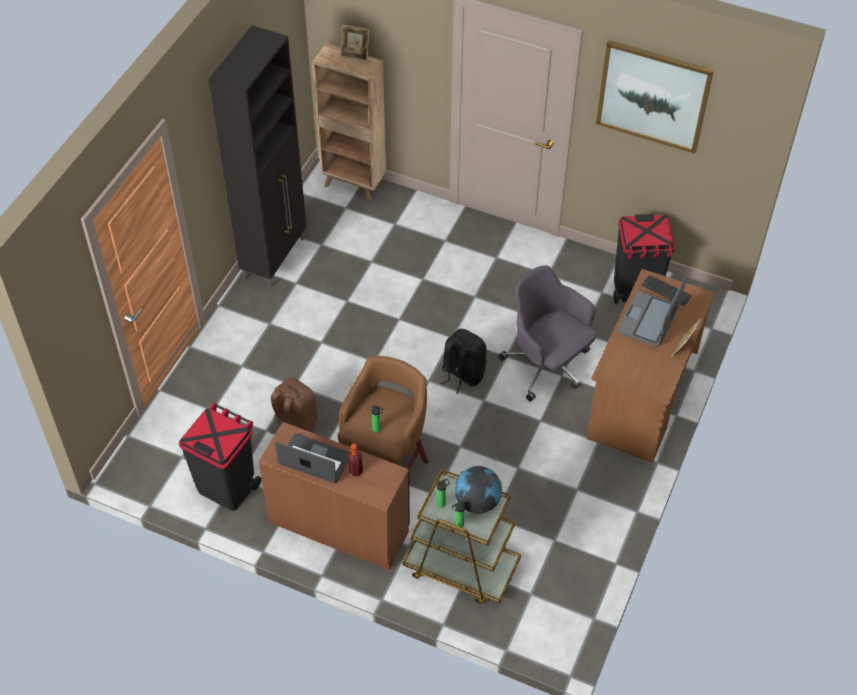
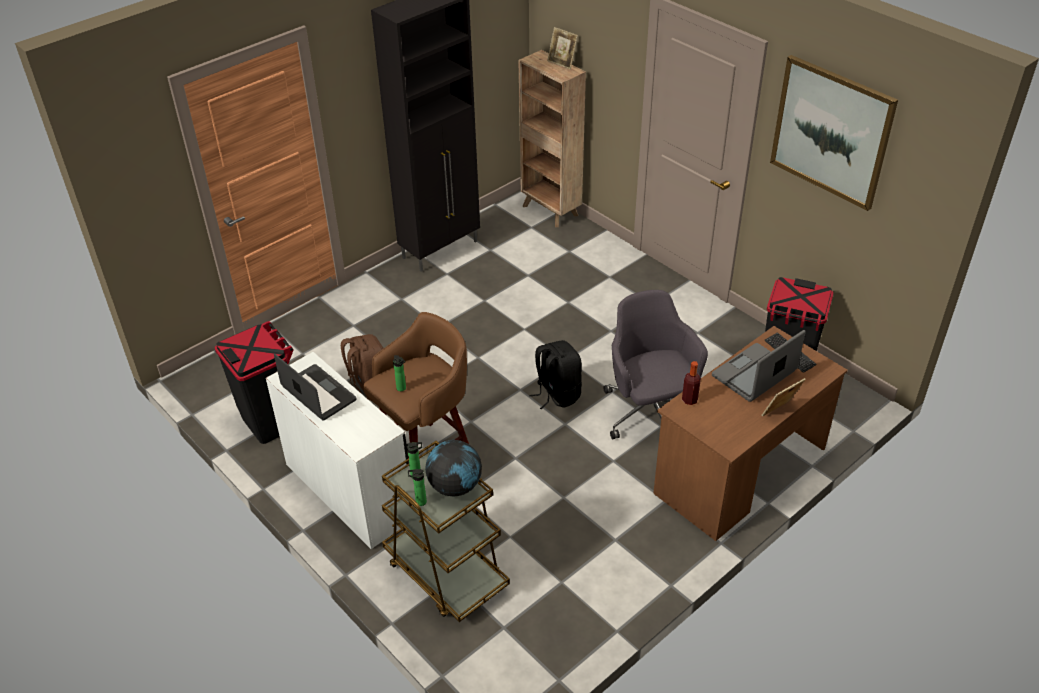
camera: 25 degrees right, 10 degrees down
brown desk [259,422,410,570] -> white desk [266,352,409,549]
bottle [348,444,363,477] -> bottle moved to [682,361,701,405]

